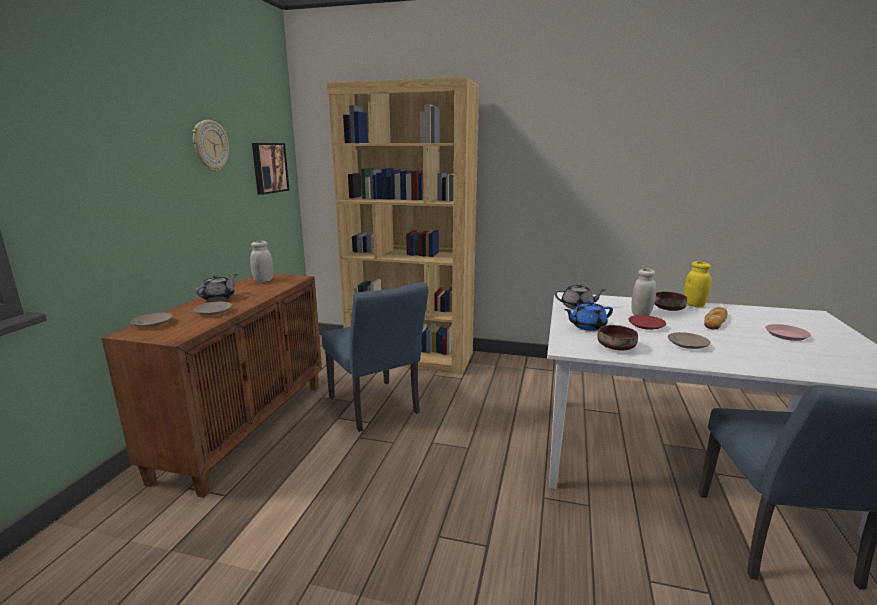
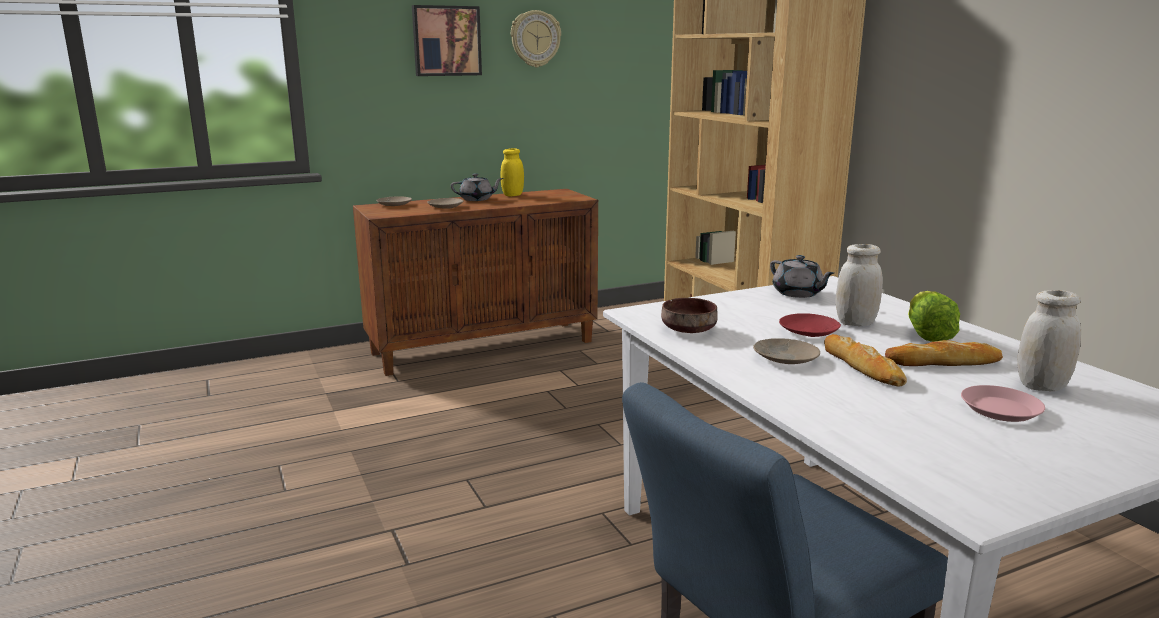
camera: 50 degrees right, 0 degrees up
white jar [250,241,273,282] -> white jar moved to [1017,290,1081,391]
picture [252,143,289,195] -> picture moved to [412,5,482,76]
blue chair [322,282,429,432] -> none
blue teapot [564,301,613,331] -> none
brown bowl [654,291,687,311] -> lettuce [908,291,960,342]
yellow jar [684,261,711,307] -> yellow jar moved to [501,148,524,197]
none -> bread [824,334,907,386]

